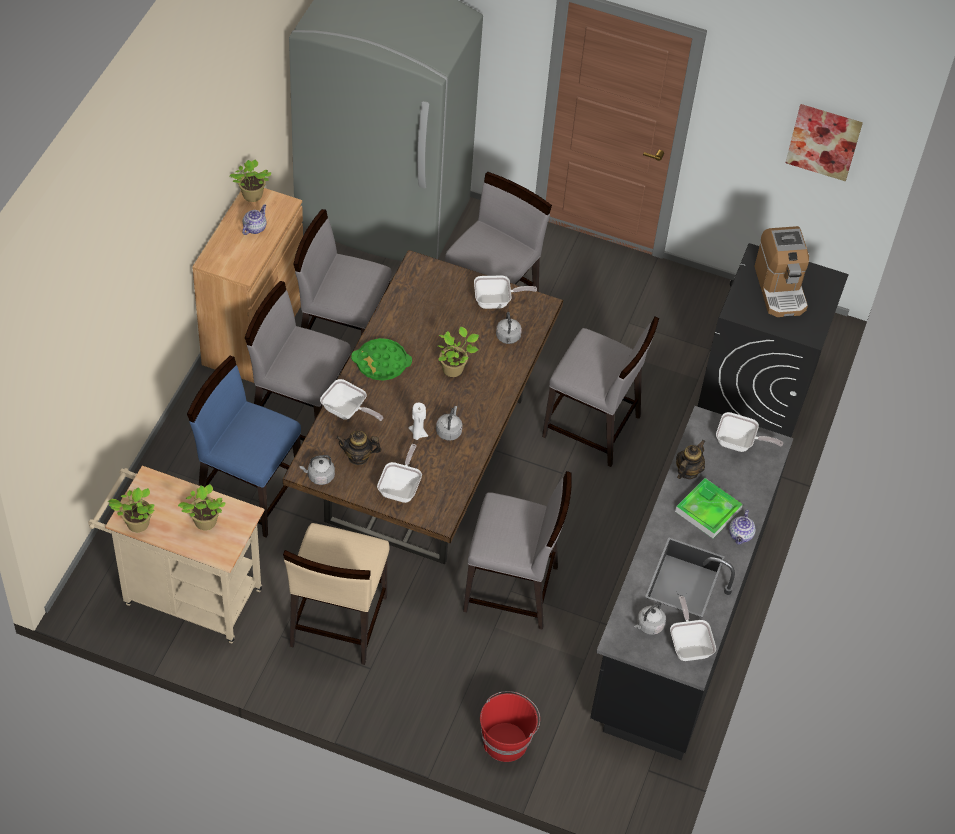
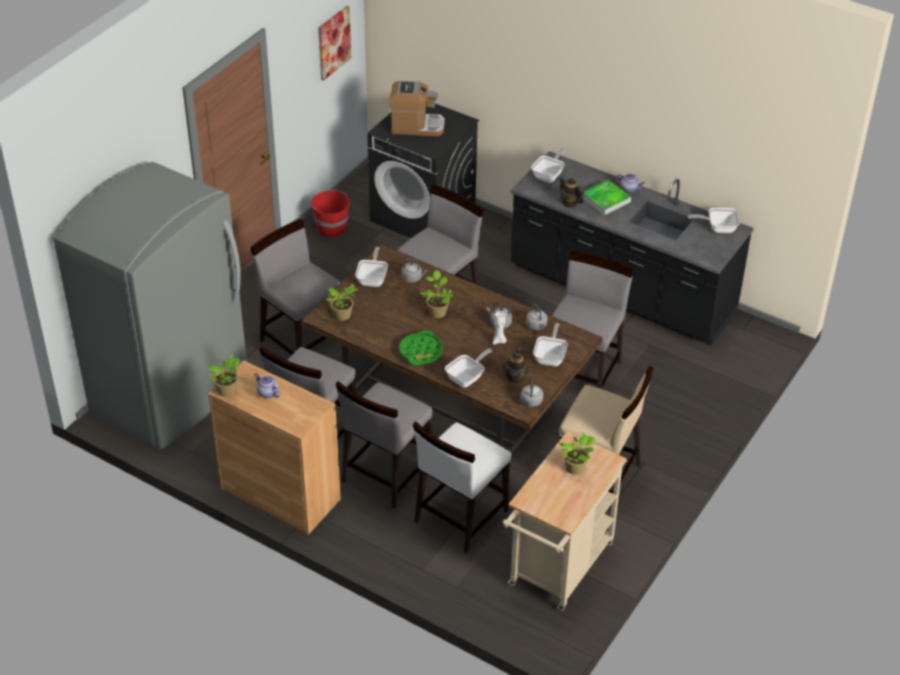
camera: 75 degrees left, 10 degrees down
potted plant [108,487,155,532] -> potted plant moved to [326,284,358,321]
blue chair [187,356,301,537] -> white chair [413,421,511,553]
frying pan [377,444,422,503] -> frying pan turned 75 degrees clockwise [533,323,568,366]
red bucket [480,691,540,762] -> red bucket moved to [310,189,350,238]
grey kettle [634,602,666,635] -> grey kettle moved to [526,303,548,330]

